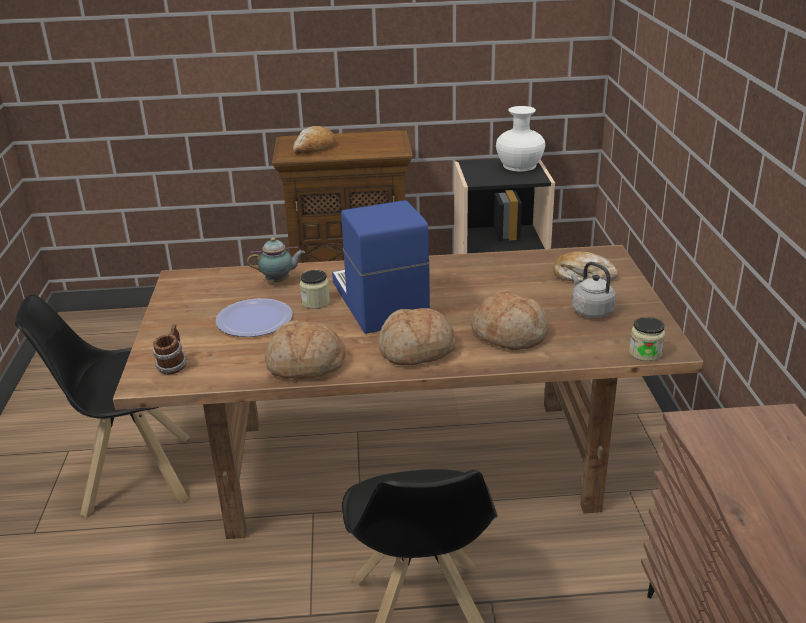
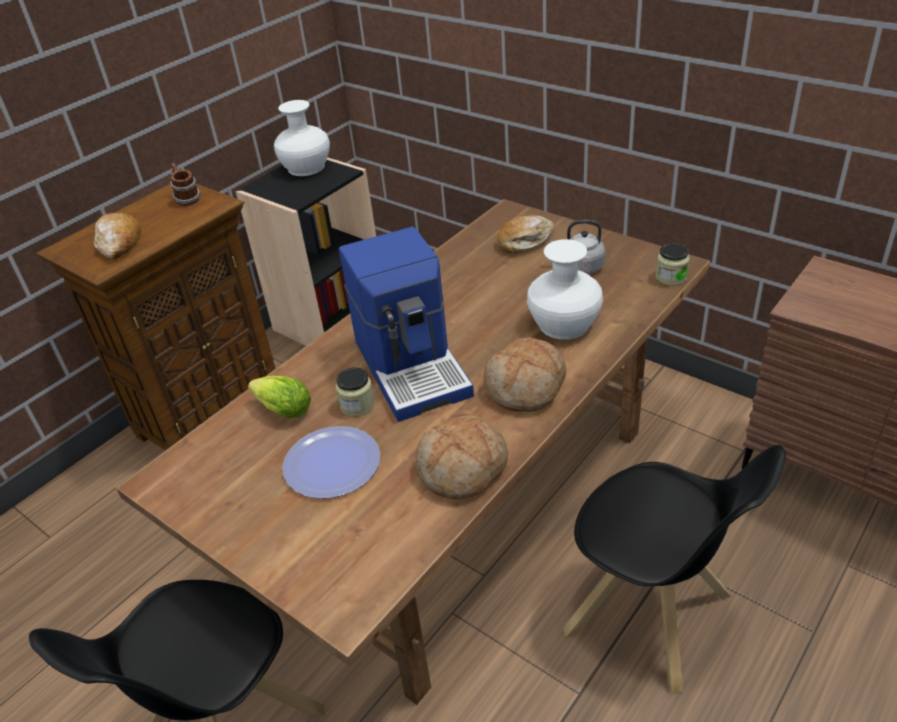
camera: 45 degrees left, 10 degrees up
mug [153,324,187,374] -> mug moved to [170,163,201,206]
teapot [247,237,305,283] -> lettuce [248,376,311,418]
coffee machine [332,200,430,334] -> coffee machine turned 135 degrees counterclockwise [339,227,474,422]
bread [471,290,549,350] -> white vase [527,239,603,340]

